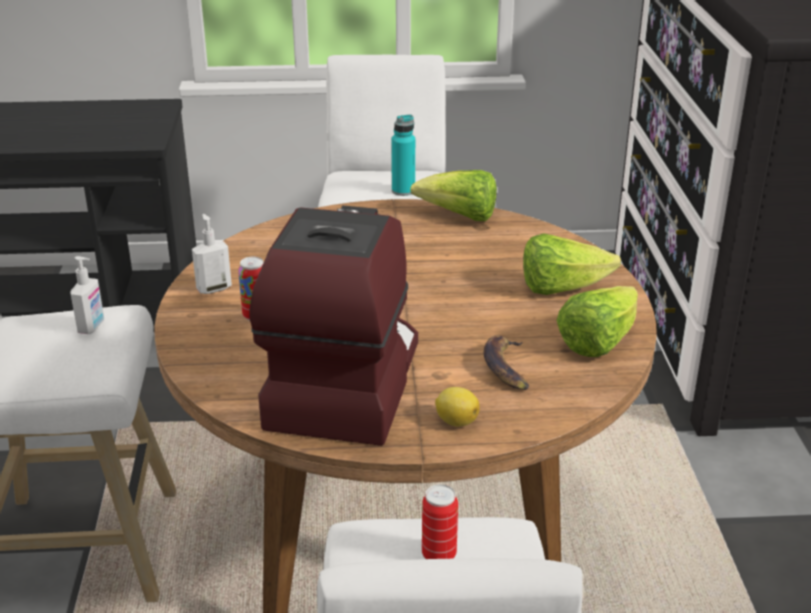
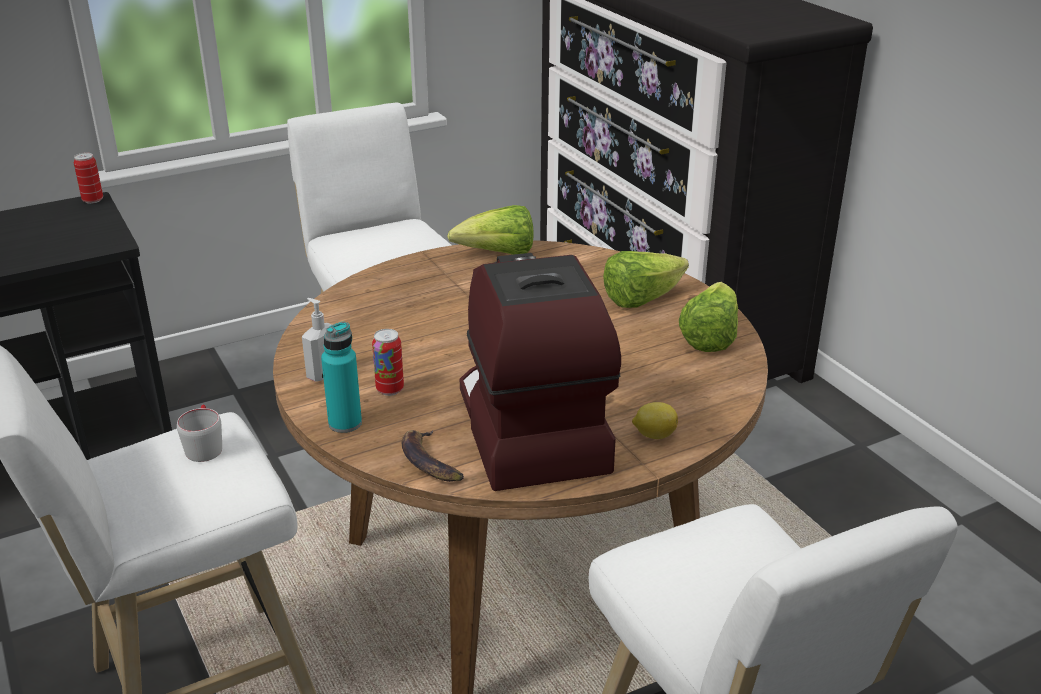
camera: 25 degrees left, 0 degrees up
soap dispenser [71,256,104,334] -> grey mug [177,405,222,462]
turquoise bottle [391,115,415,196] -> turquoise bottle moved to [321,322,362,433]
can [422,484,458,559] -> can moved to [74,153,103,204]
banana [484,336,529,390] -> banana moved to [402,430,464,482]

